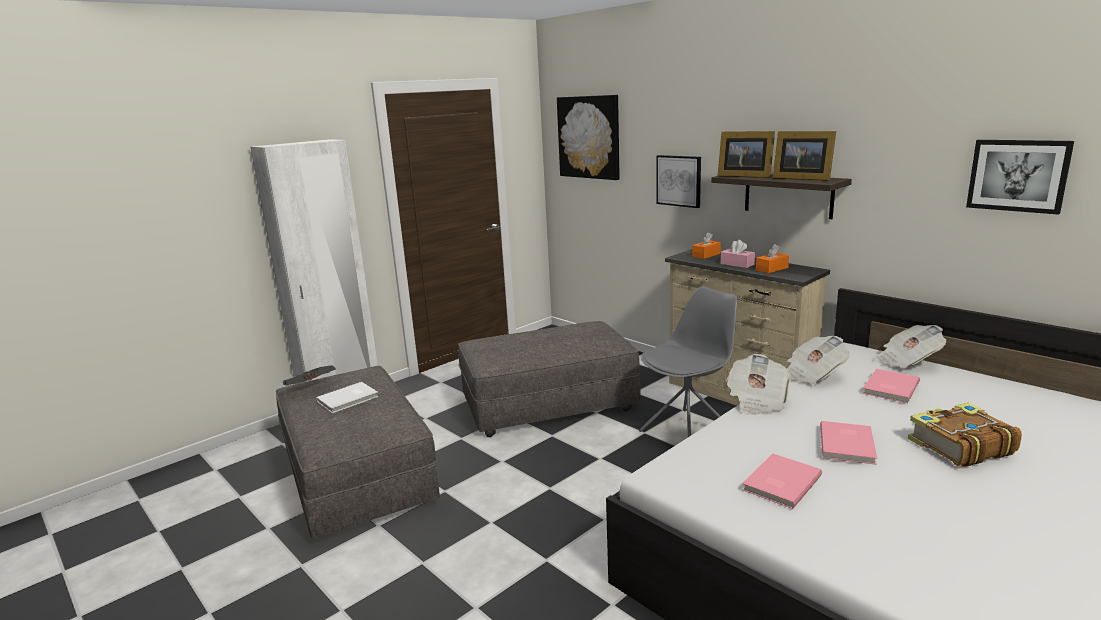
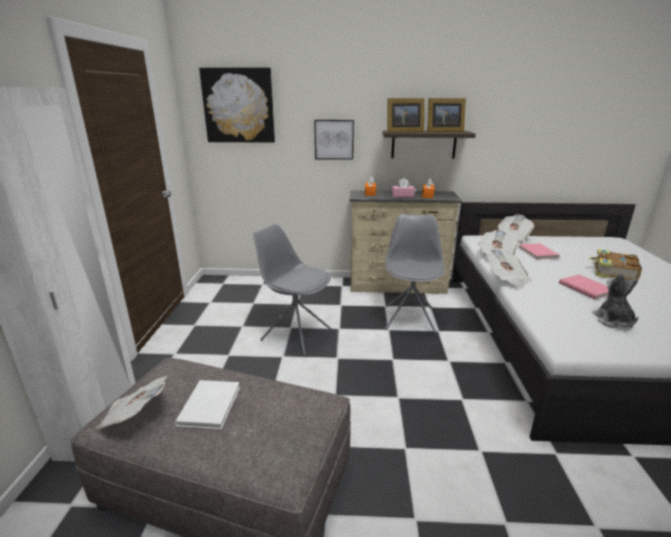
camera: 45 degrees left, 5 degrees up
grey ottoman [458,321,641,437] -> grey chair [253,224,333,356]
pink book [742,453,822,509] -> plush toy [592,273,638,328]
picture [966,140,1074,215] -> none

